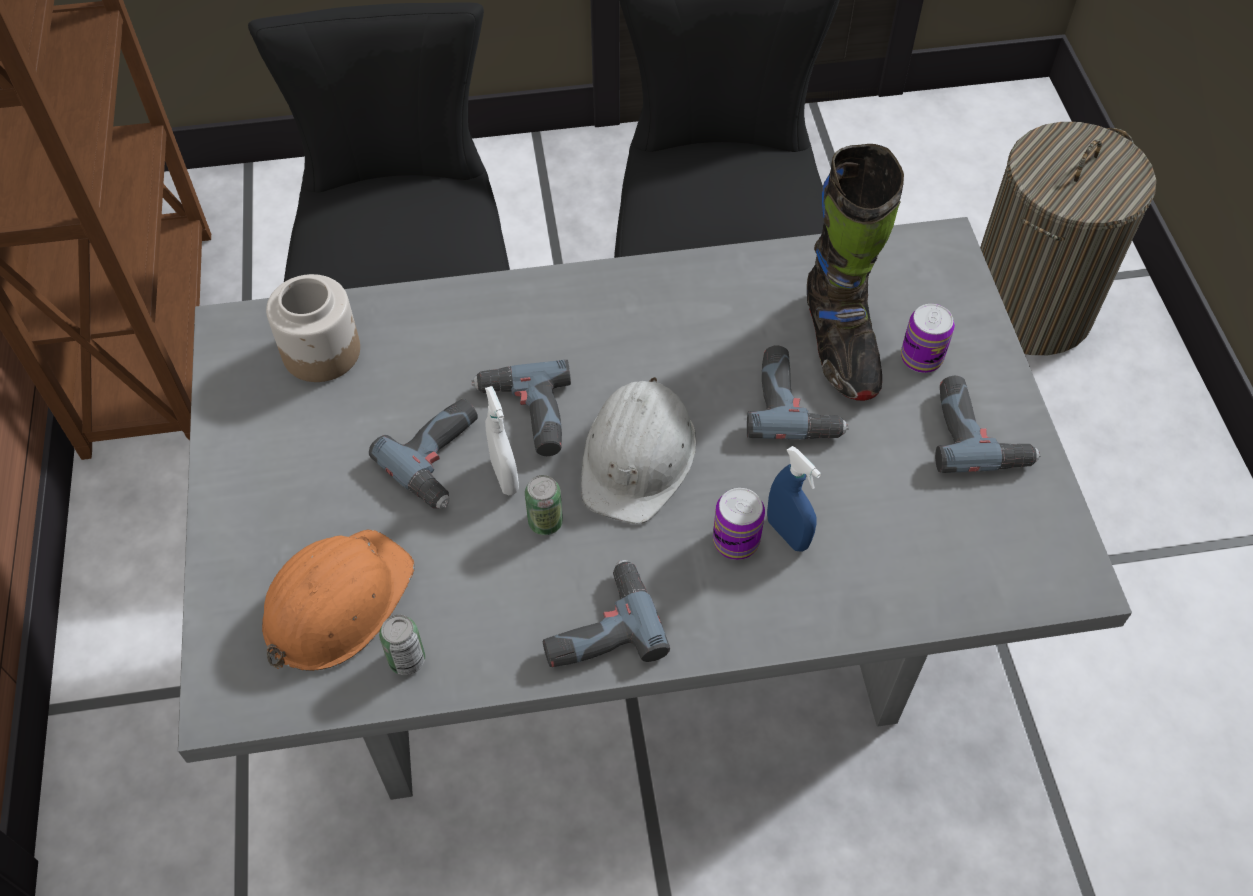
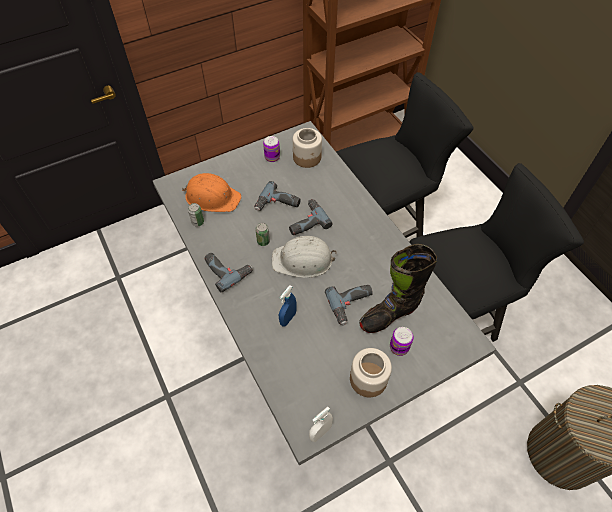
camera: 70 degrees right, 0 degrees up
white spray bottle [485,386,519,495] -> white spray bottle moved to [309,407,333,442]
can [713,488,765,560] -> can moved to [263,136,280,162]
power drill [935,376,1041,473] -> jar [350,348,392,397]

